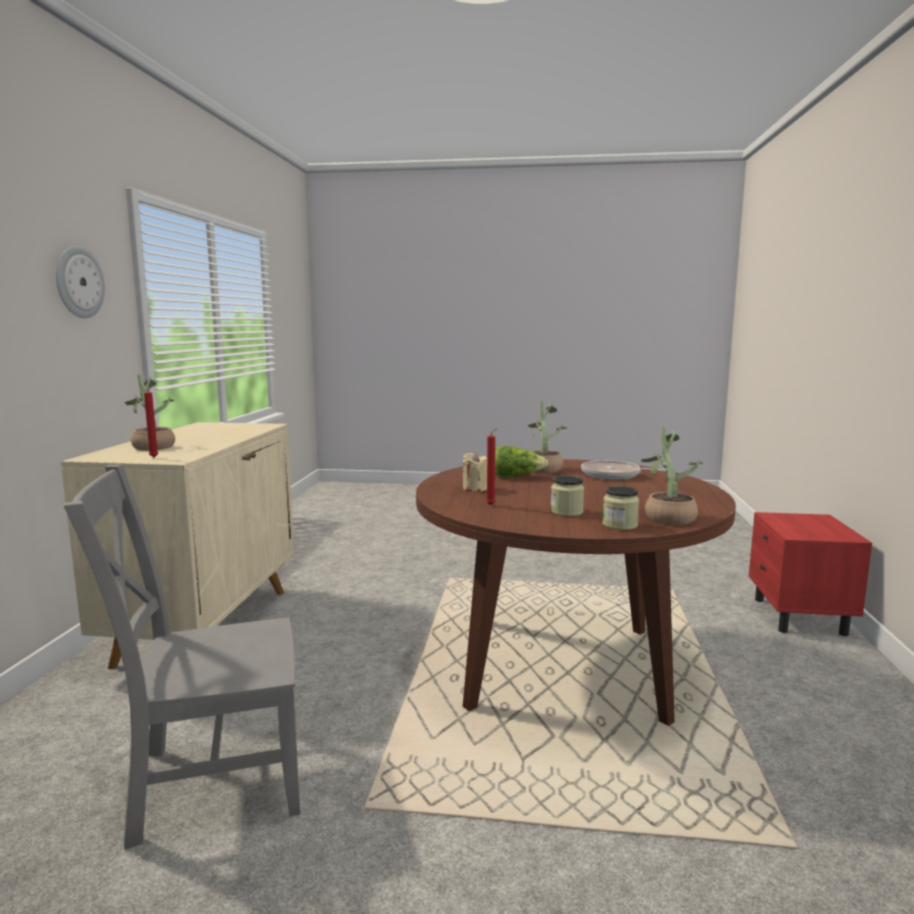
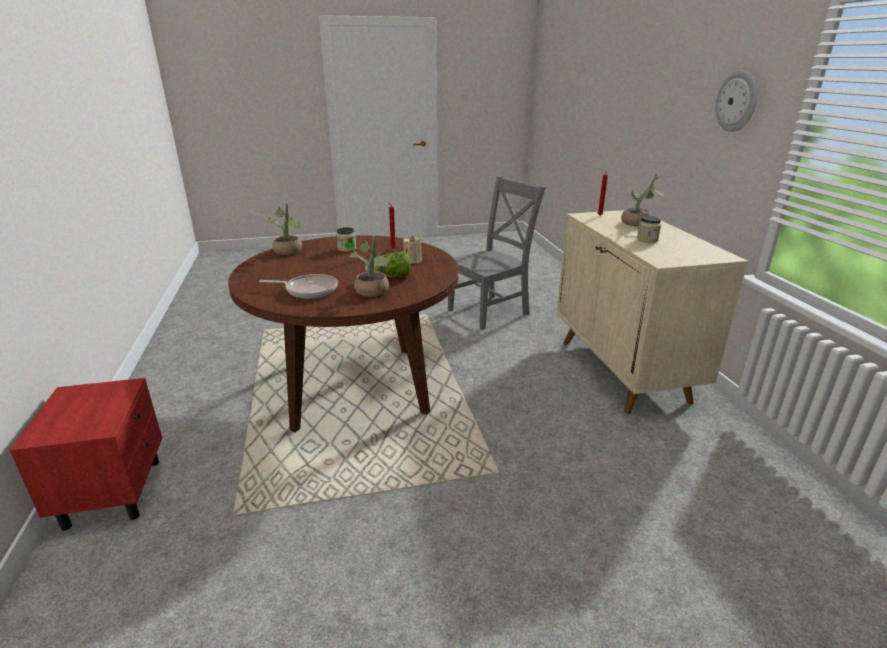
camera: 160 degrees right, 15 degrees up
jar [603,486,639,530] -> jar moved to [637,216,661,243]

